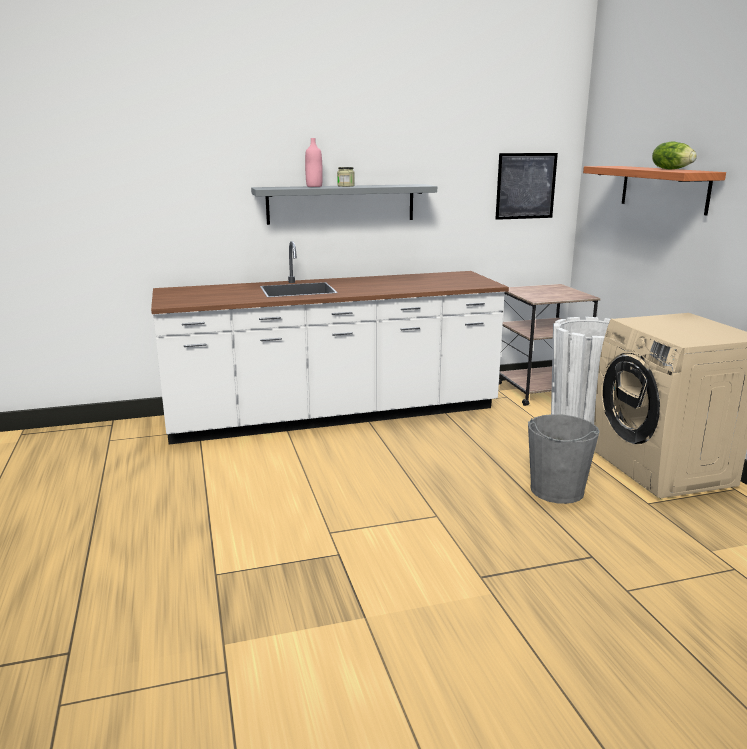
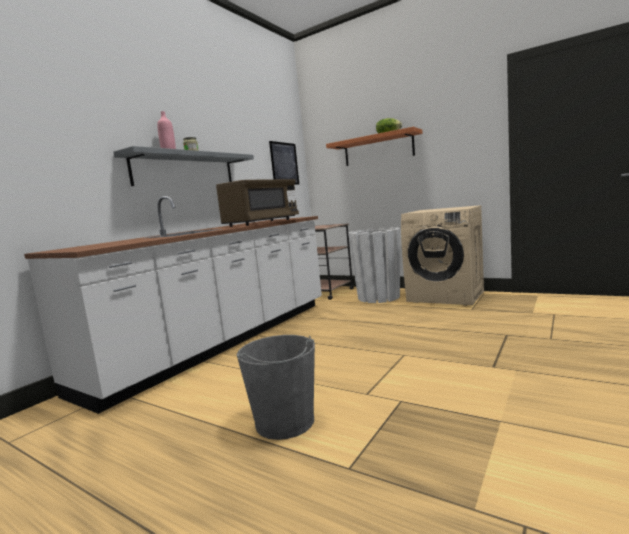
camera: 40 degrees left, 10 degrees down
grey bucket [528,414,600,504] -> grey bucket moved to [237,335,315,440]
none -> brown microwave [216,179,299,227]

